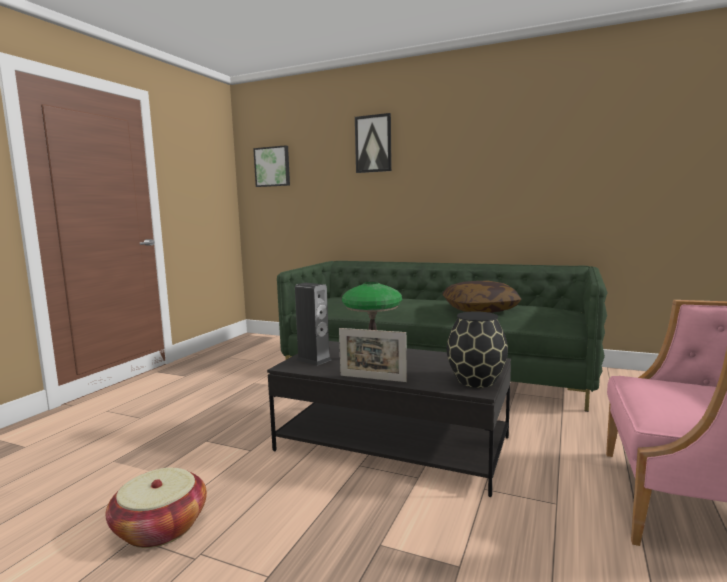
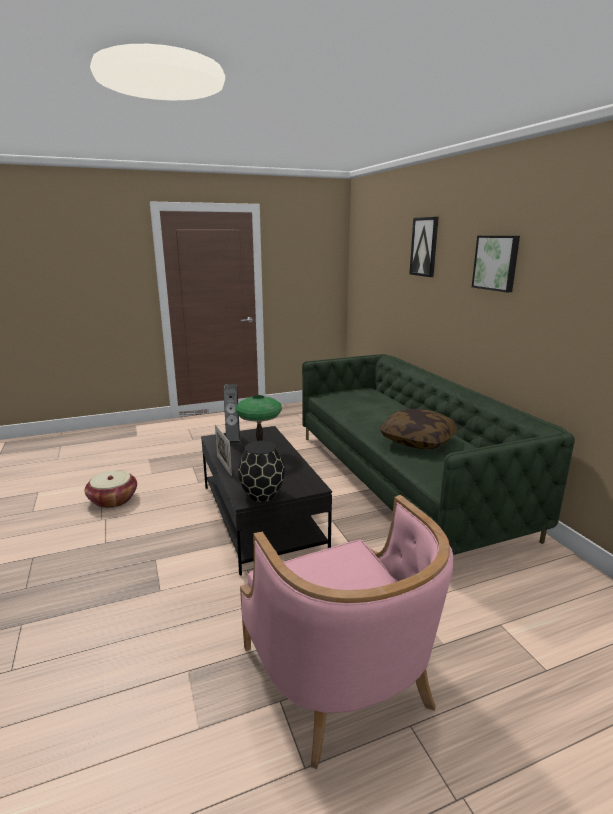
camera: 45 degrees right, 10 degrees up
picture [253,145,290,187] -> picture moved to [472,236,520,292]

